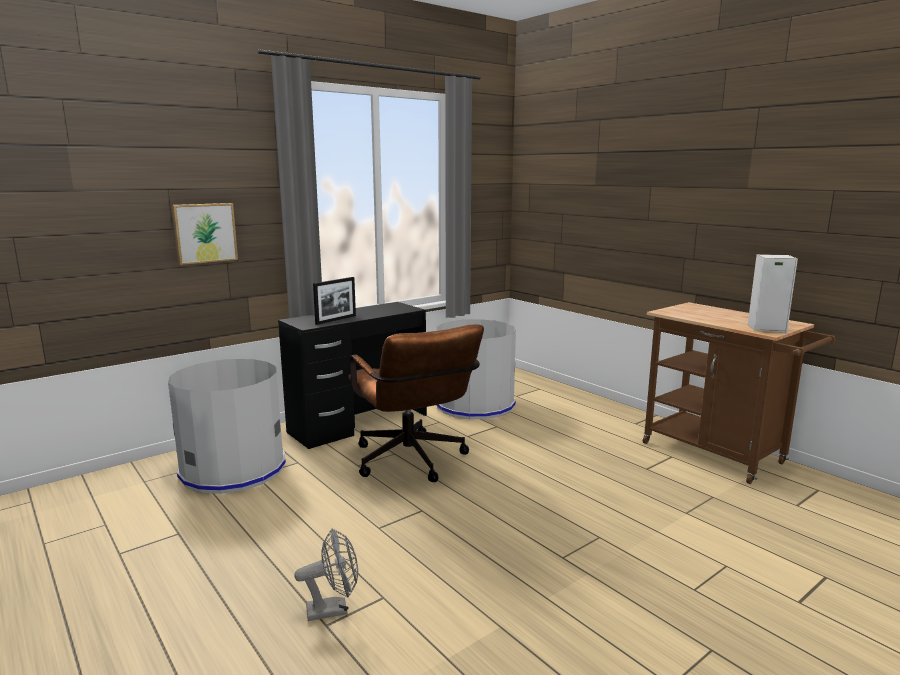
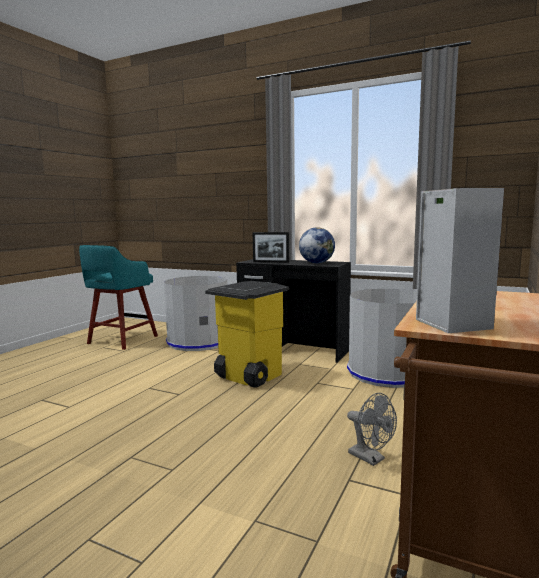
camera: 65 degrees right, 5 degrees down
picture [172,203,238,265] -> none
grey fan [294,528,358,621] -> grey fan moved to [347,393,397,466]
brown office chair [348,325,484,482] -> yellow trash can [205,281,289,388]
none -> turquoise stool [79,245,158,350]
none -> globe [299,227,335,263]

